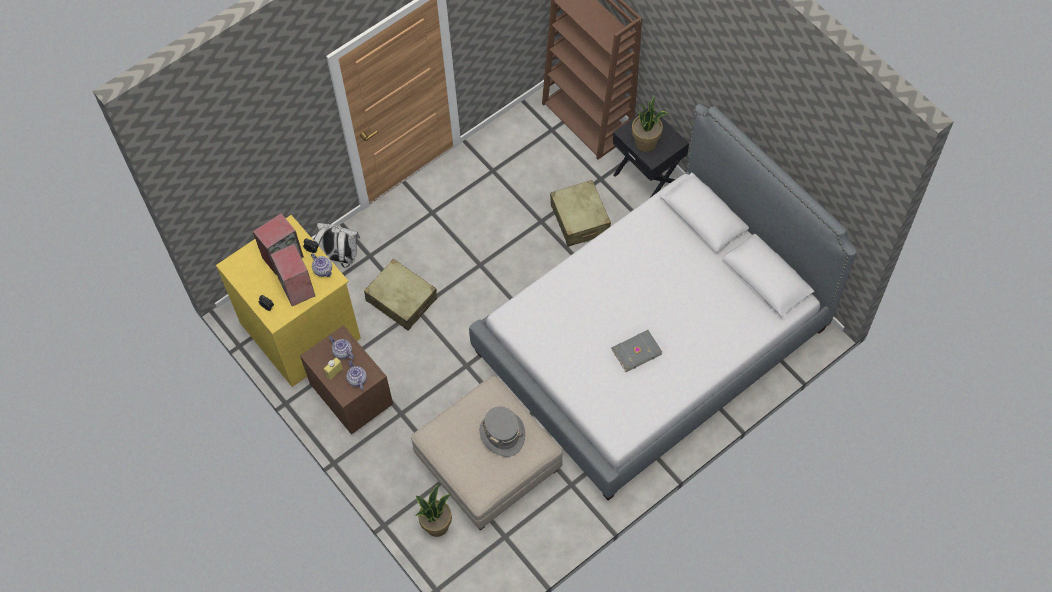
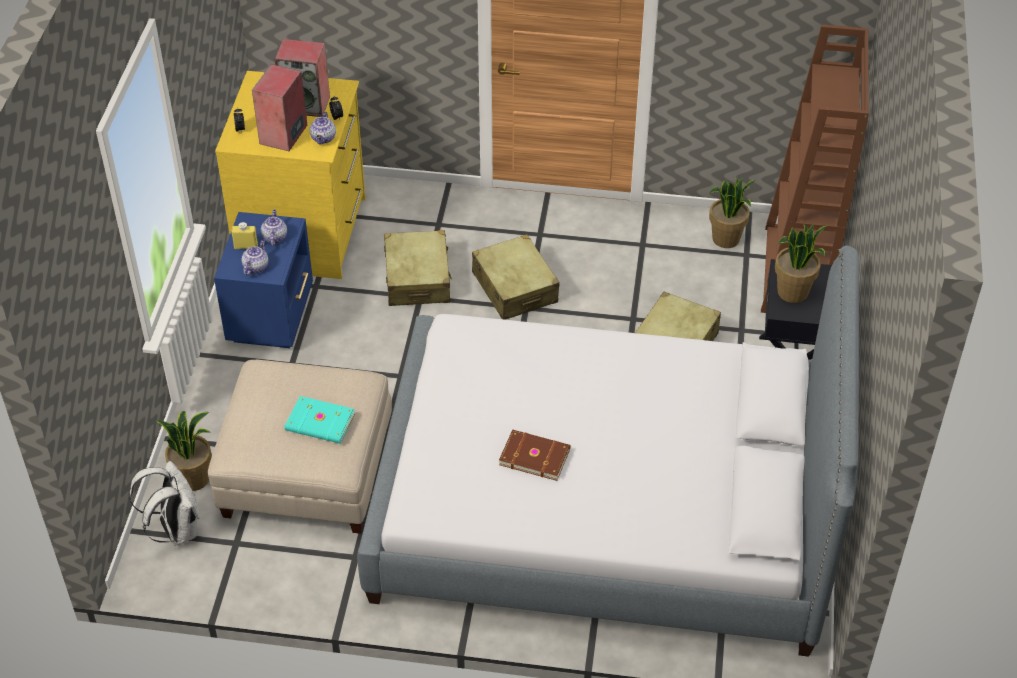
camera: 45 degrees right, 15 degrees down
brown nightstand [300,325,393,435] -> blue nightstand [214,212,313,348]
white backpack [314,223,360,268] -> white backpack moved to [130,461,200,546]
grey hat [479,406,525,457] -> turquoise book [285,396,355,444]
grey book [611,330,662,372] -> brown book [499,430,571,481]
none -> beige suitcase [472,234,559,320]
none -> potted plant [709,177,755,248]

